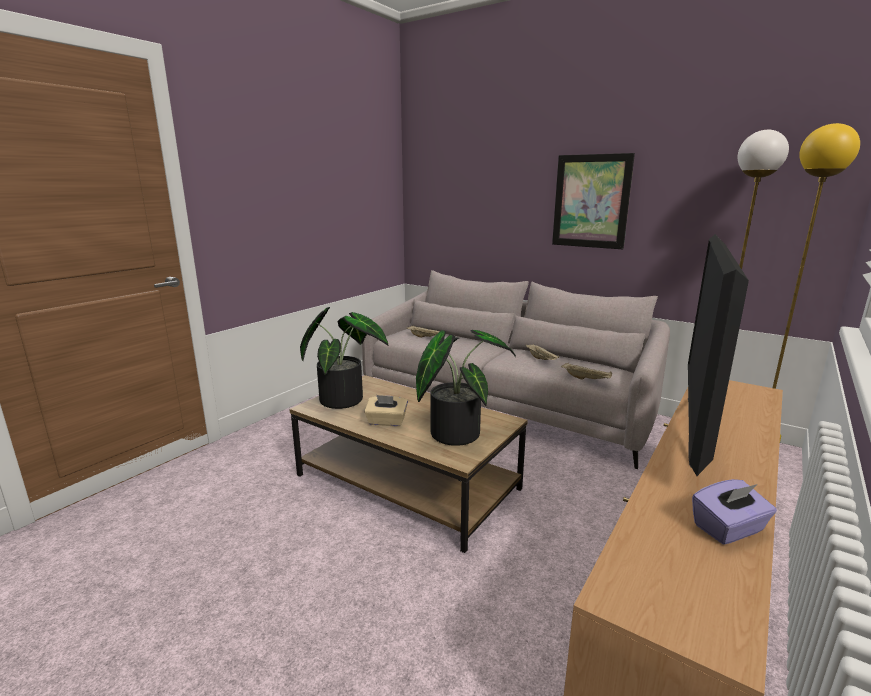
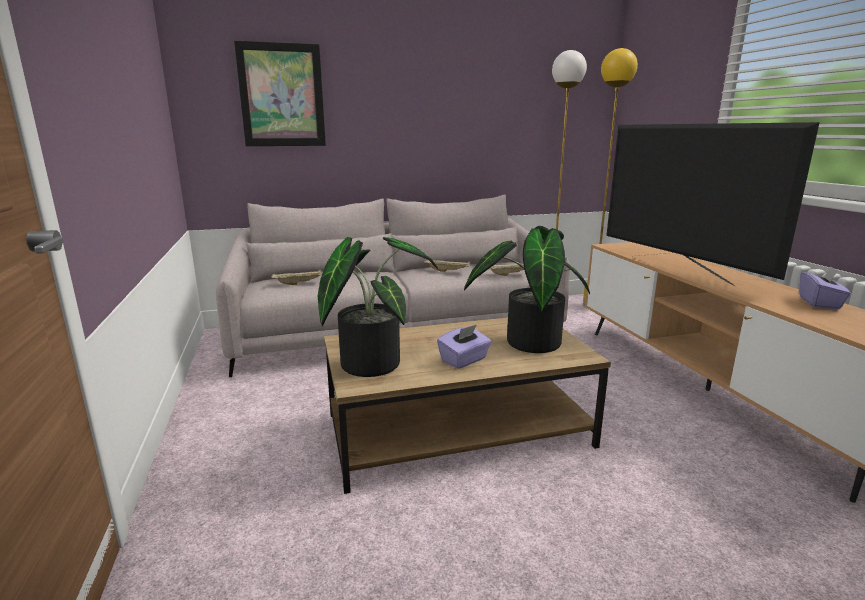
camera: 50 degrees left, 0 degrees up
beige tissue box [364,395,408,427] -> purple tissue box [437,324,491,369]
picture [552,153,635,249] -> picture moved to [234,41,326,146]

